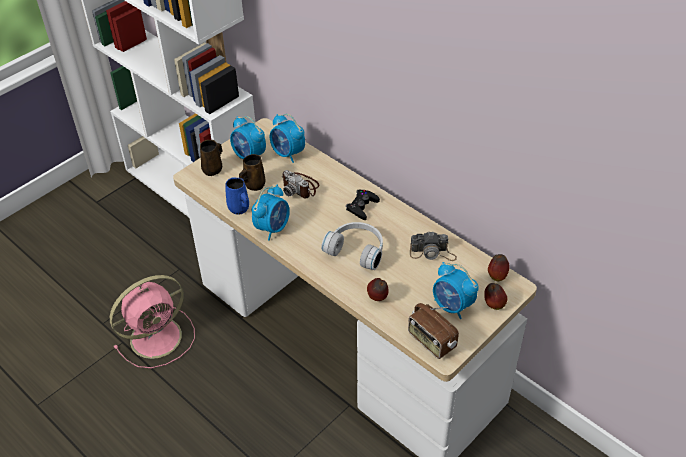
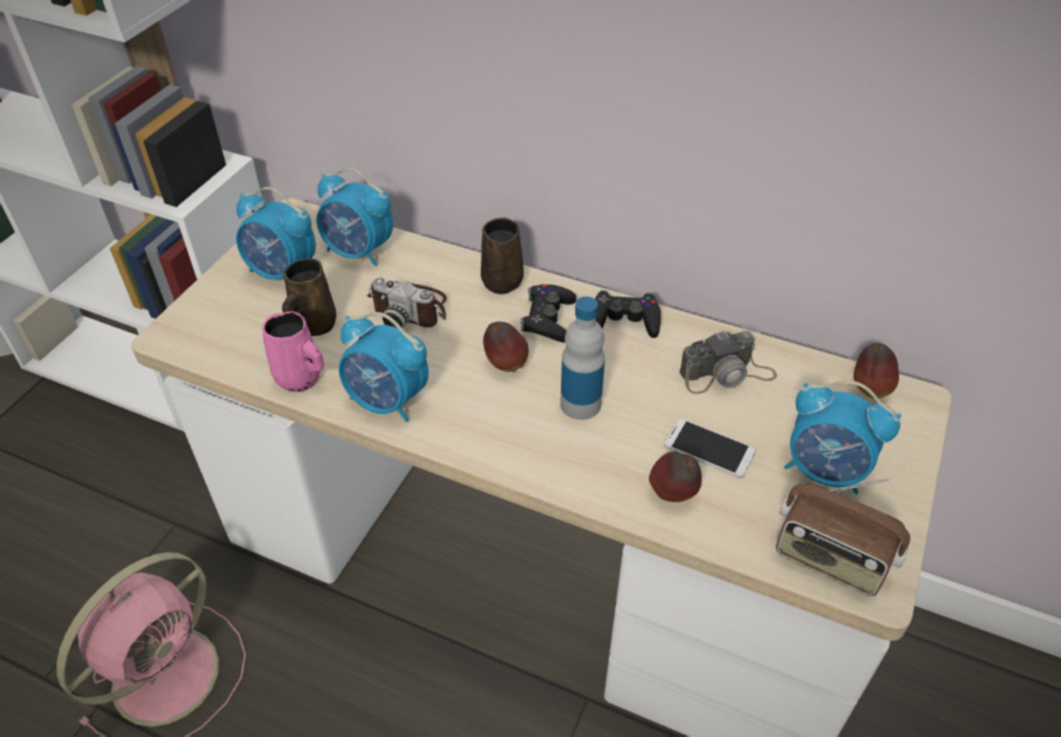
camera: 20 degrees left, 0 degrees up
brown mug [200,140,222,176] -> brown mug moved to [481,217,524,294]
blue mug [225,177,249,215] -> pink mug [262,311,324,392]
alarm clock [252,184,290,241] -> alarm clock turned 105 degrees clockwise [339,312,429,422]
white headphones [321,222,383,270] -> bottle [560,296,605,420]
apple [484,283,507,310] -> apple moved to [483,322,529,372]
none -> black game controller [595,290,661,338]
none -> phone [664,419,756,478]

